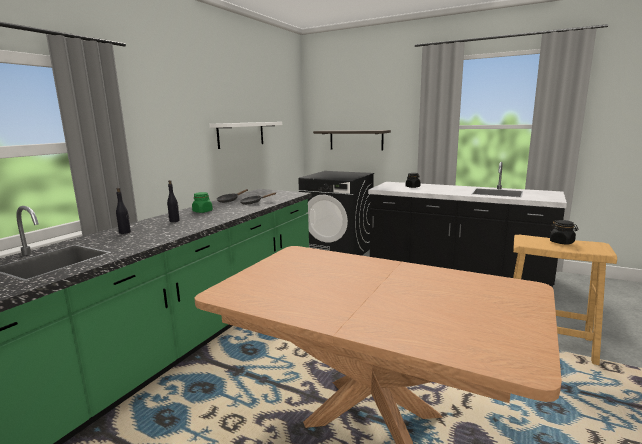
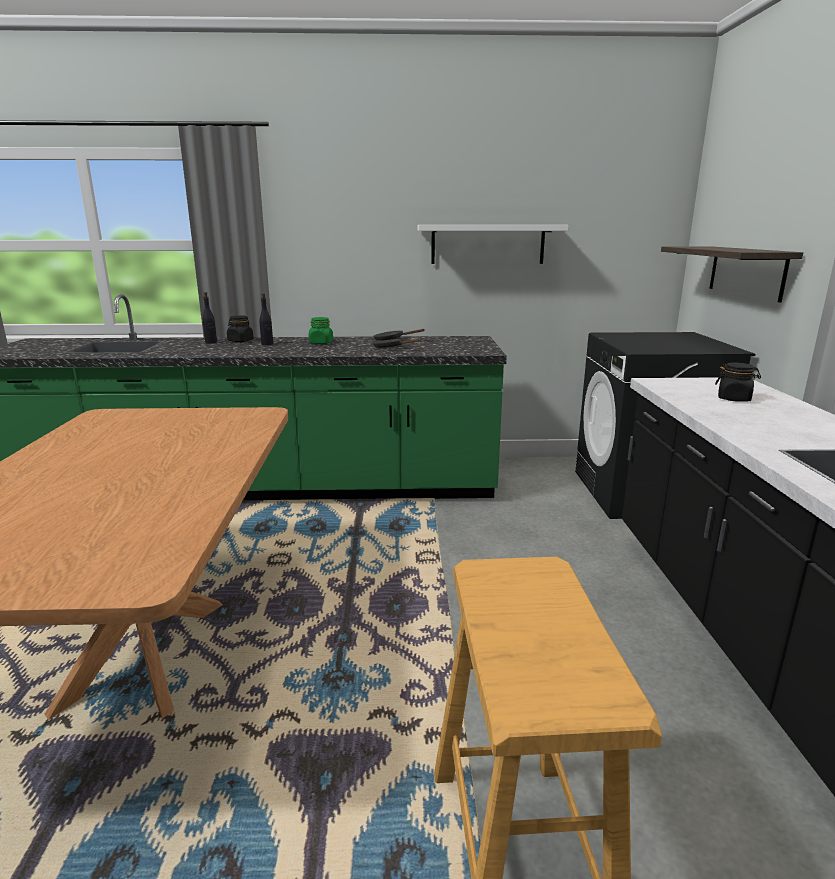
camera: 60 degrees right, 5 degrees up
black jar [550,220,578,245] -> black jar moved to [227,315,254,342]

